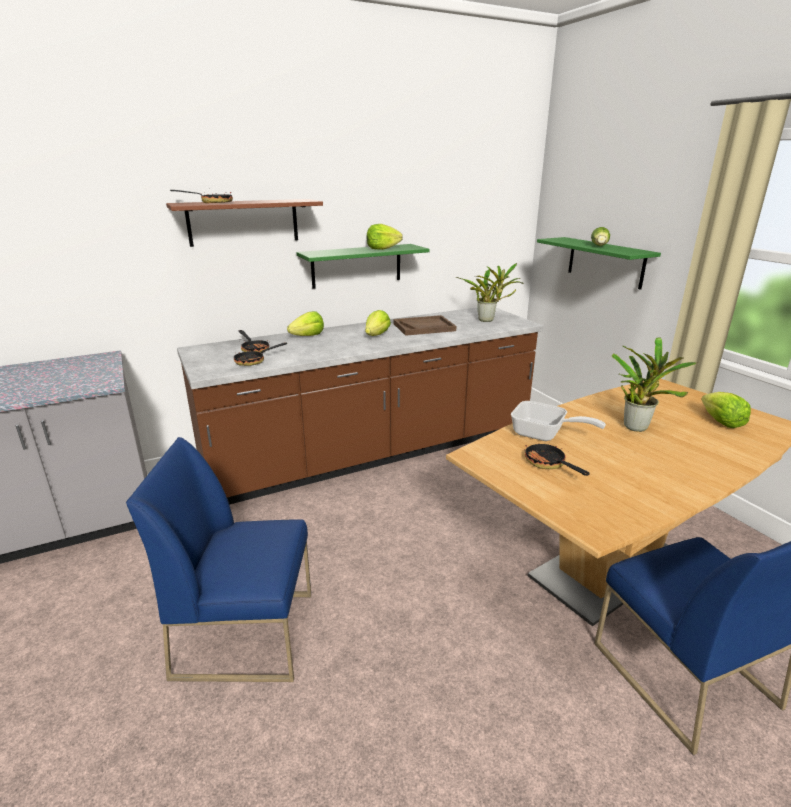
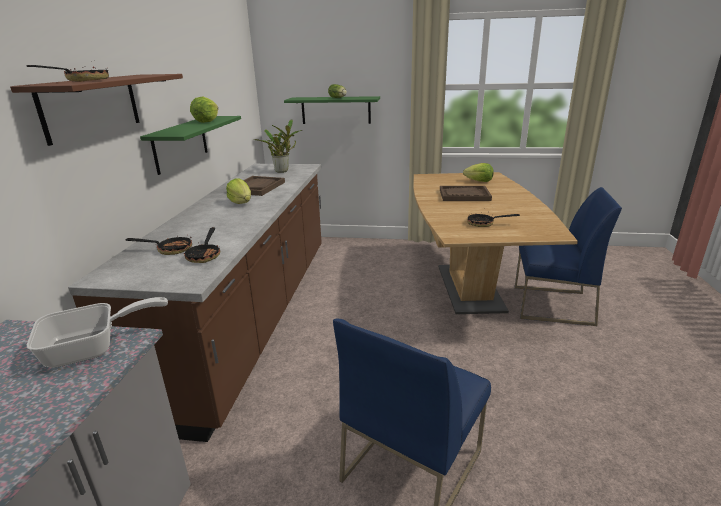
camera: 55 degrees left, 0 degrees up
lettuce [287,311,324,336] -> none
frying pan [511,401,606,441] -> frying pan moved to [27,297,168,368]
potted plant [612,337,697,432] -> brown tray [440,186,492,201]

